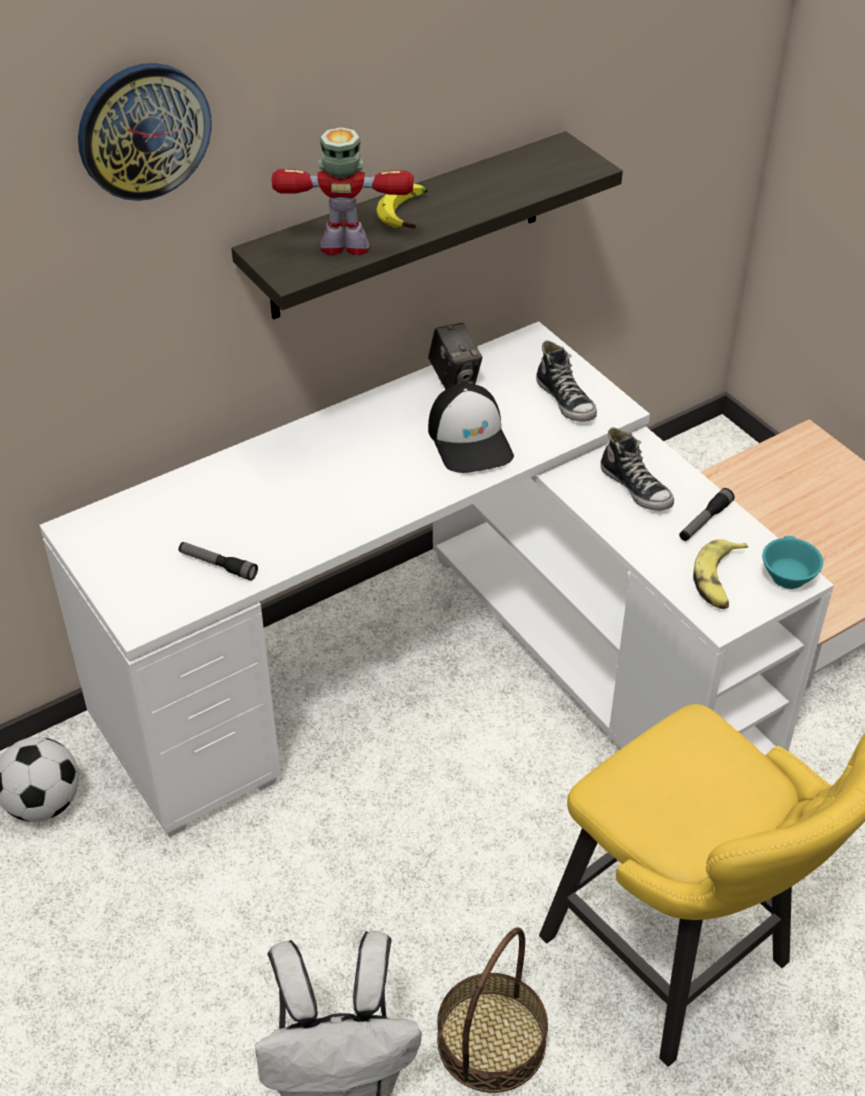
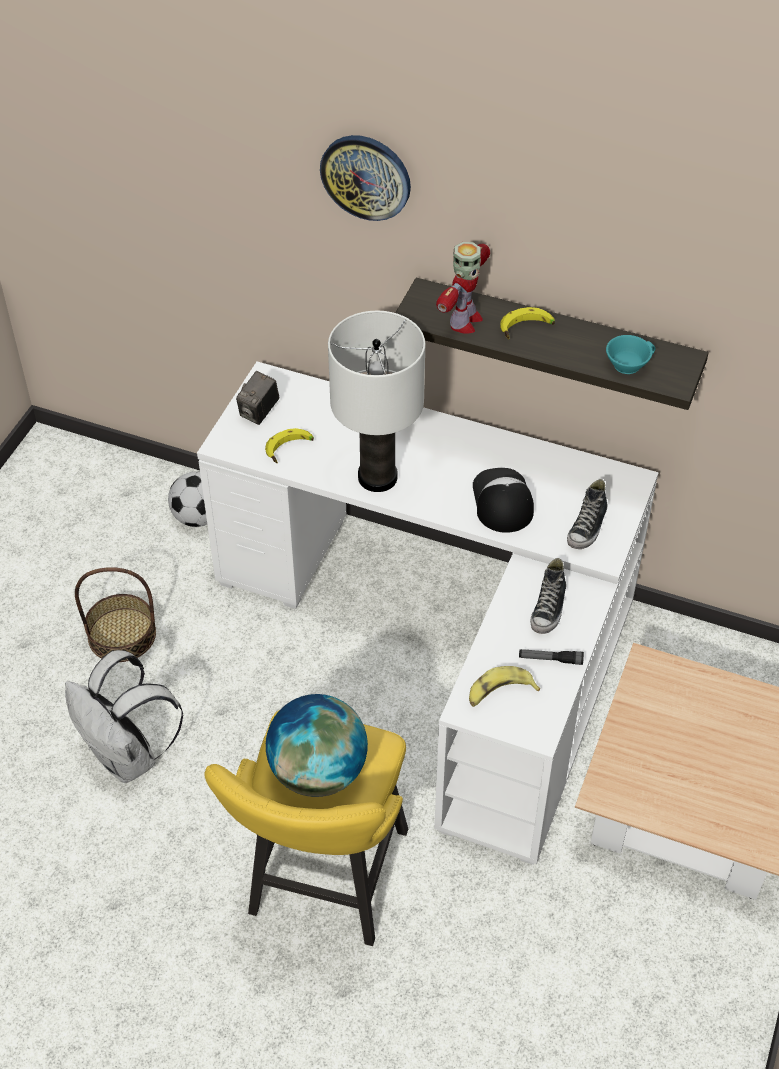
camera: 55 degrees right, 5 degrees up
flashlight [178,542,258,581] -> banana [265,428,314,463]
toy robot [272,127,413,255] -> toy robot turned 60 degrees clockwise [436,242,490,333]
camera [428,323,482,389] -> camera moved to [236,371,279,425]
cap [428,384,514,473] -> cap turned 135 degrees clockwise [473,468,534,533]
basket [437,928,548,1093] -> basket moved to [75,567,156,662]
turquoise cup [762,536,823,589] -> turquoise cup moved to [606,335,656,374]
none -> globe [266,694,368,797]
none -> white table lamp [328,311,425,492]

